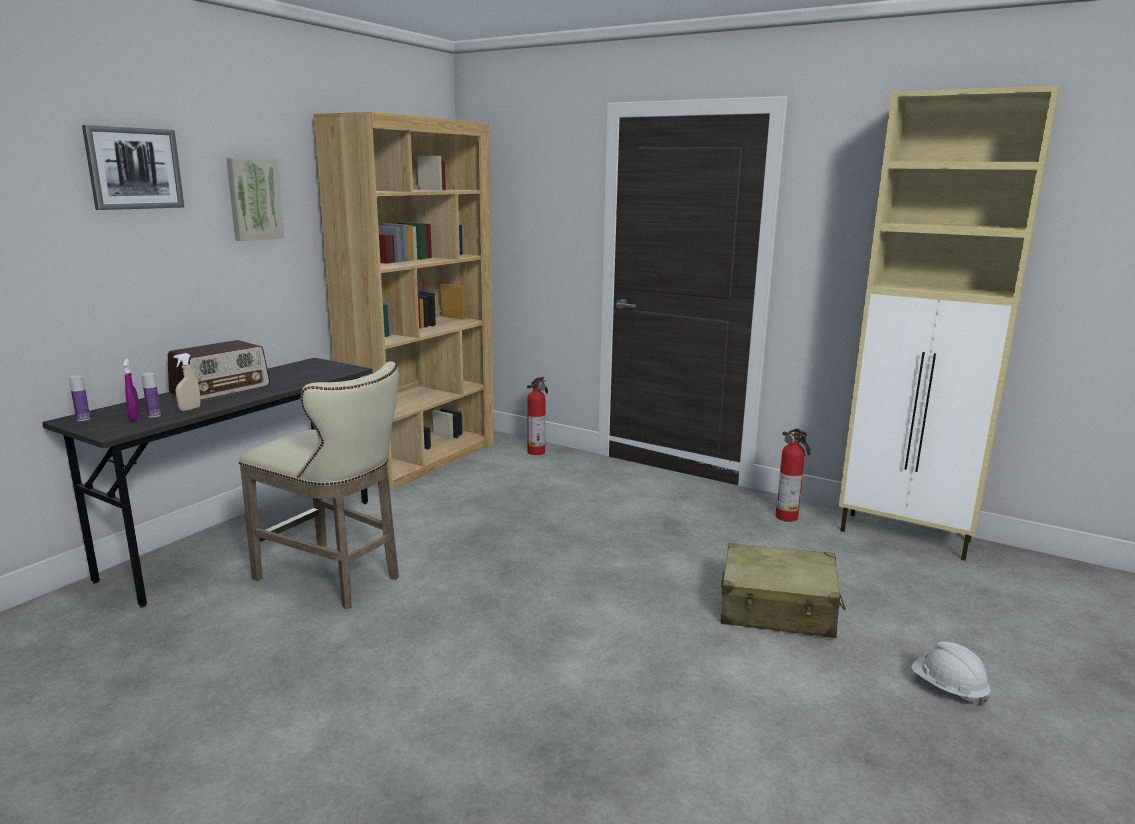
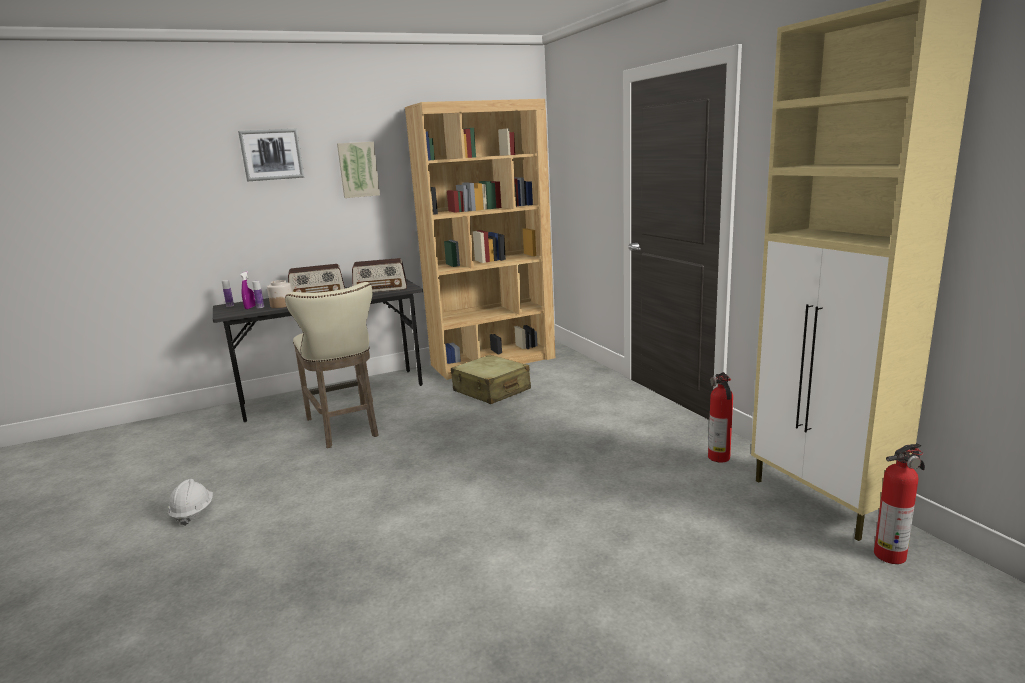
camera: 35 degrees right, 0 degrees up
beige spray bottle [173,353,201,411] -> jar [267,280,292,308]
fire extinguisher [527,377,548,455] -> fire extinguisher moved to [874,443,925,564]
beige suitcase [721,543,846,638] -> beige suitcase moved to [451,355,531,404]
white hard hat [912,642,991,705] -> white hard hat moved to [168,479,213,526]
none -> radio [352,258,407,293]

